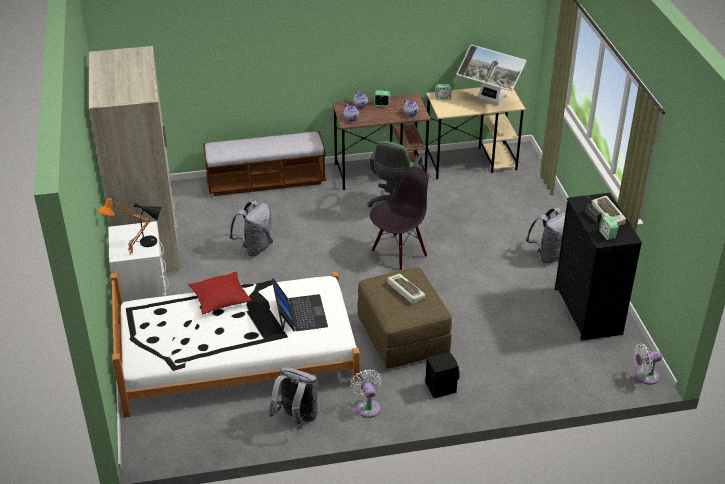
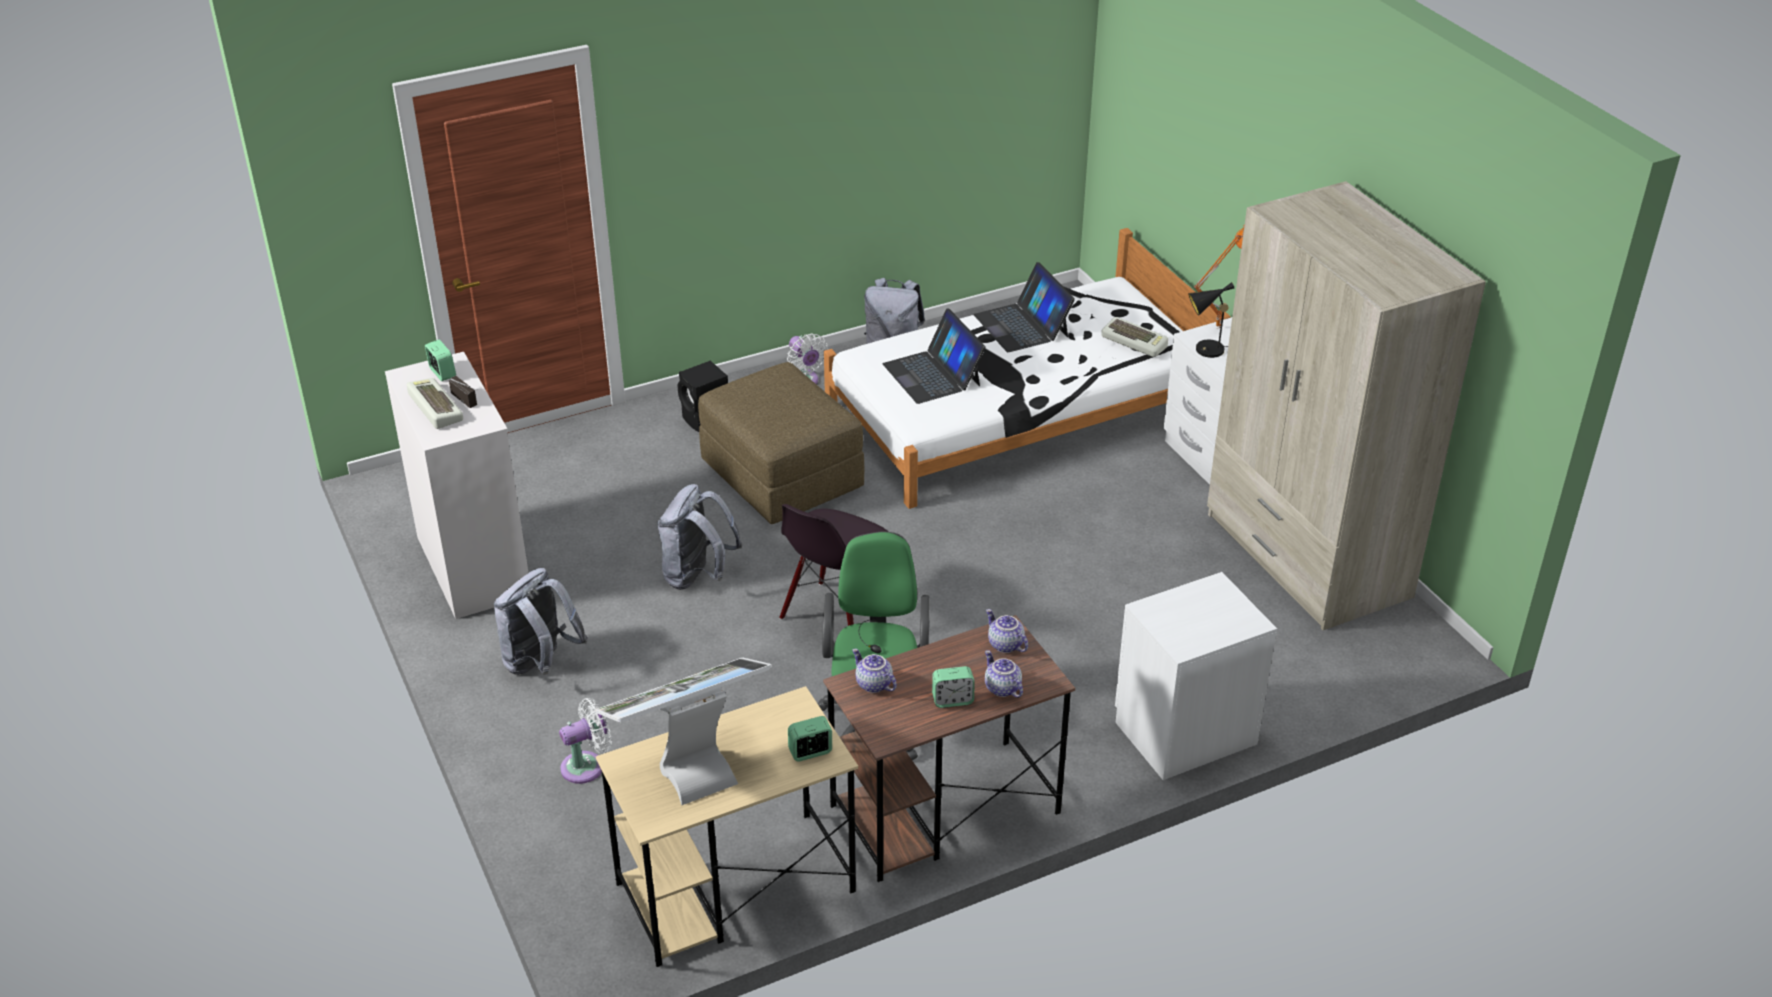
camera: 165 degrees right, 0 degrees up
red pillow [188,271,252,314] -> none
bench [203,131,326,196] -> white nightstand [1115,572,1277,780]
grey backpack [229,200,273,256] -> grey backpack moved to [657,484,742,590]
keyboard [388,274,425,304] -> keyboard moved to [1101,317,1168,357]
monitor [457,45,527,105] -> monitor turned 45 degrees counterclockwise [595,658,772,805]
black dresser [555,193,642,340] -> white dresser [385,352,528,619]
white fan [633,343,662,385] -> white fan moved to [559,698,612,784]
none -> laptop [974,262,1075,352]

